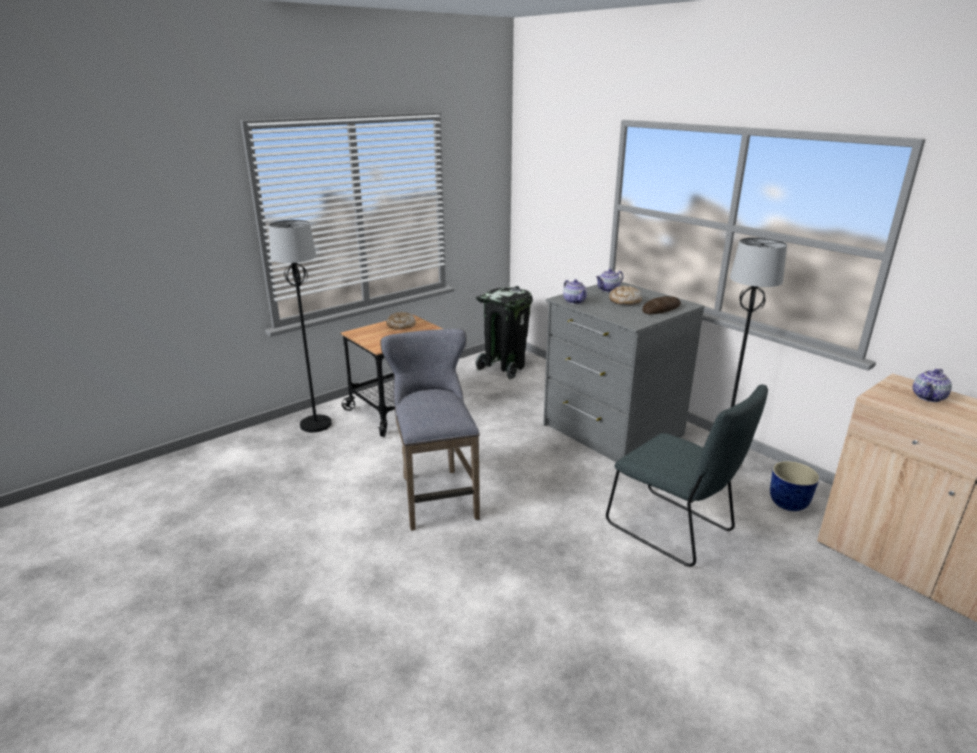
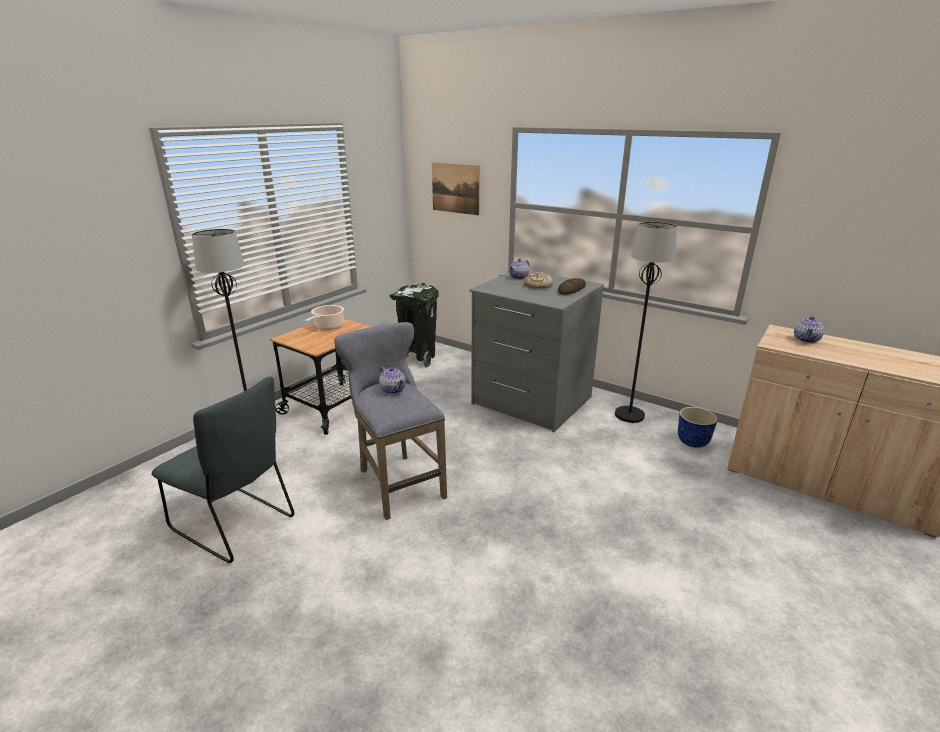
camera: 15 degrees left, 0 degrees up
bread [386,311,416,330] -> cooking pot [304,305,344,330]
teapot [563,279,587,304] -> teapot moved to [379,367,406,394]
grey chair [606,385,768,567] -> grey chair moved to [152,377,294,563]
none -> picture [432,163,480,215]

